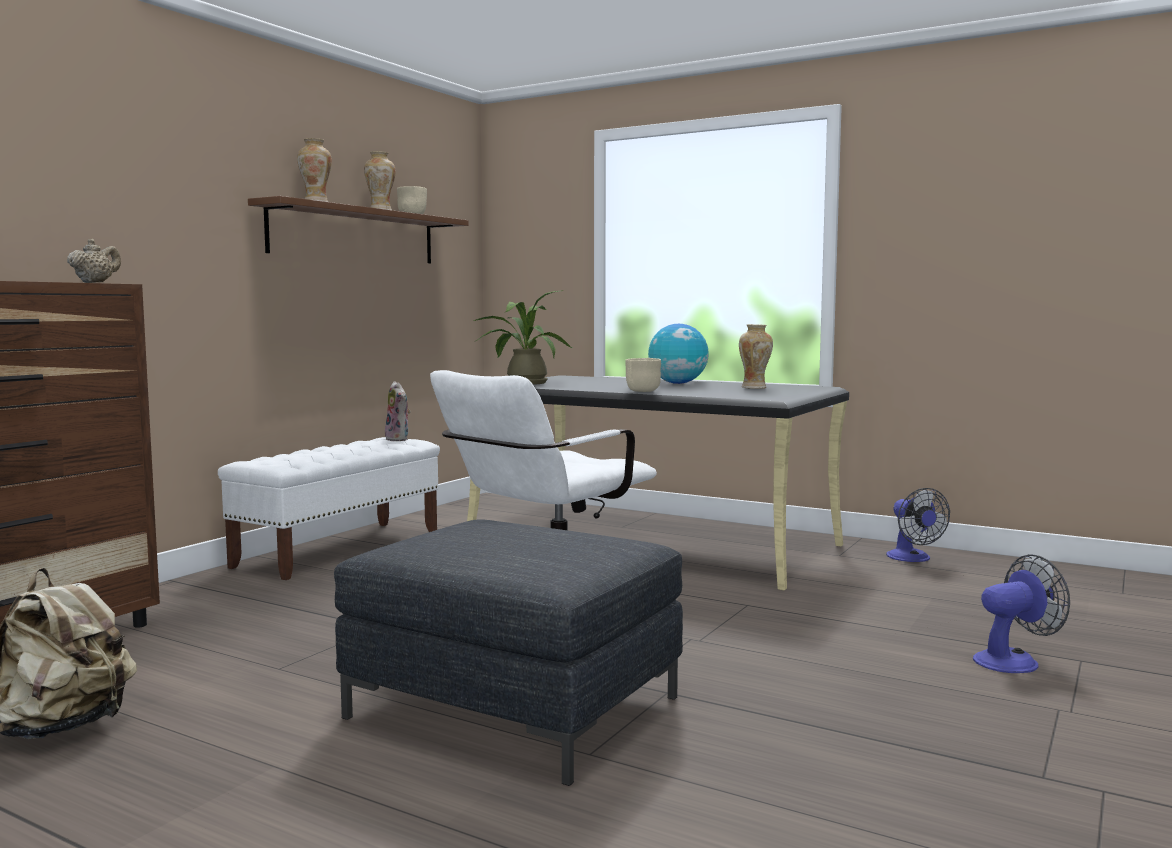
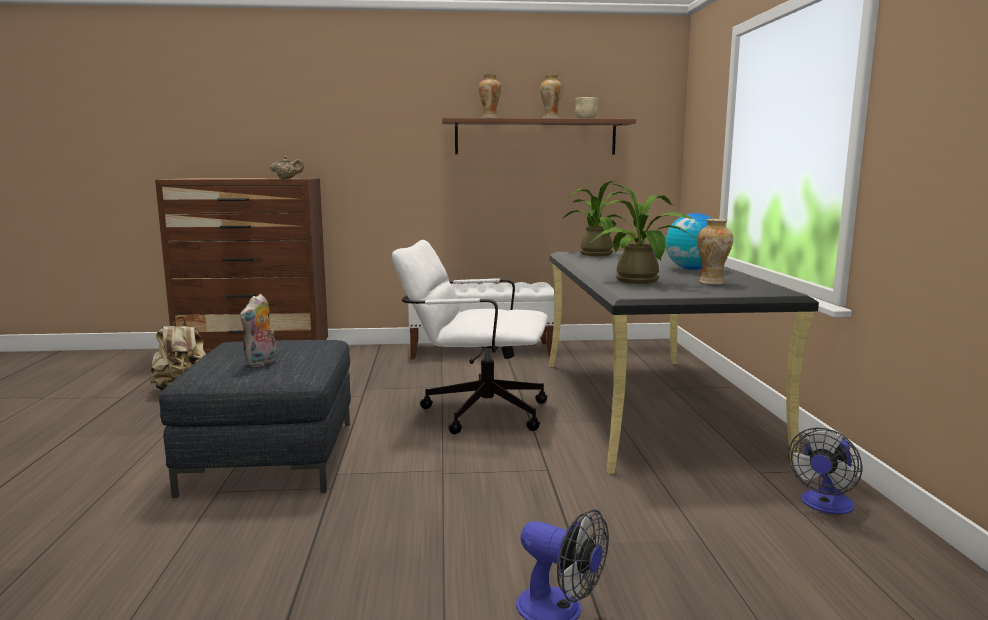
camera: 55 degrees right, 5 degrees up
plush toy [385,381,411,441] -> plush toy moved to [240,294,277,367]
beige bowl [625,358,661,392] -> none
none -> potted plant [589,183,697,284]

